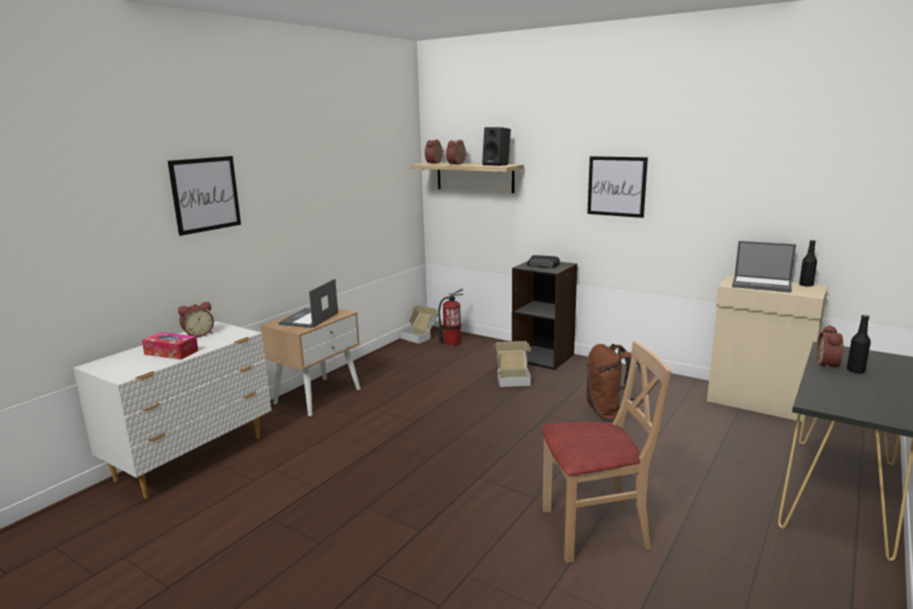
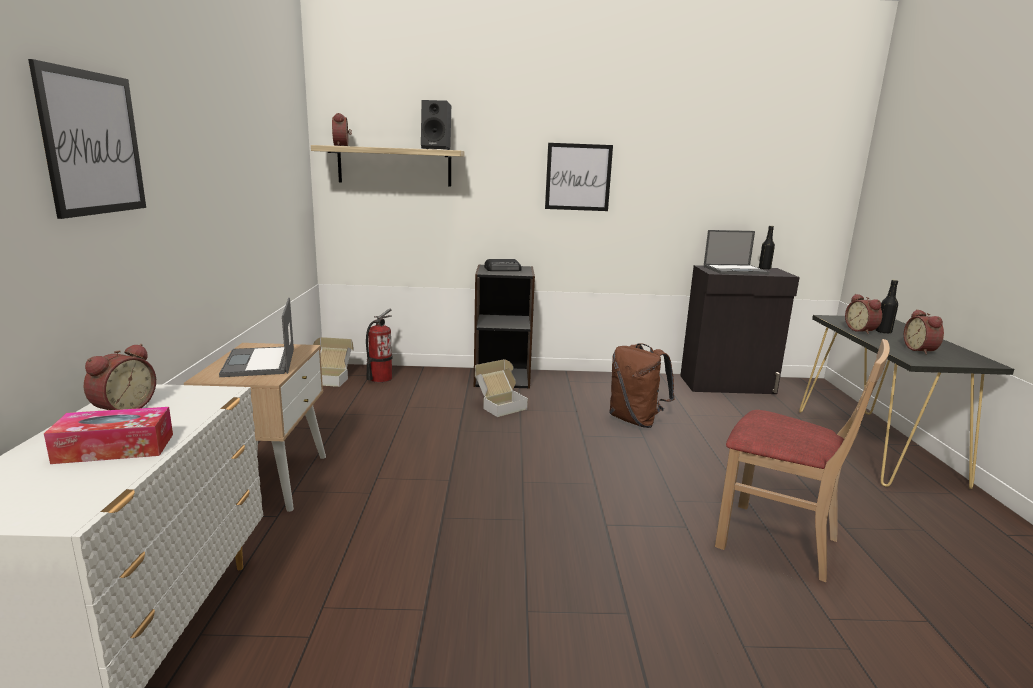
camera: 35 degrees left, 0 degrees up
alarm clock [446,140,466,165] -> alarm clock moved to [904,309,944,355]
beige chair [541,341,671,563] -> beige chair turned 75 degrees clockwise [715,339,890,582]
beige cabinet [707,275,828,422] -> black cabinet [680,265,800,394]

